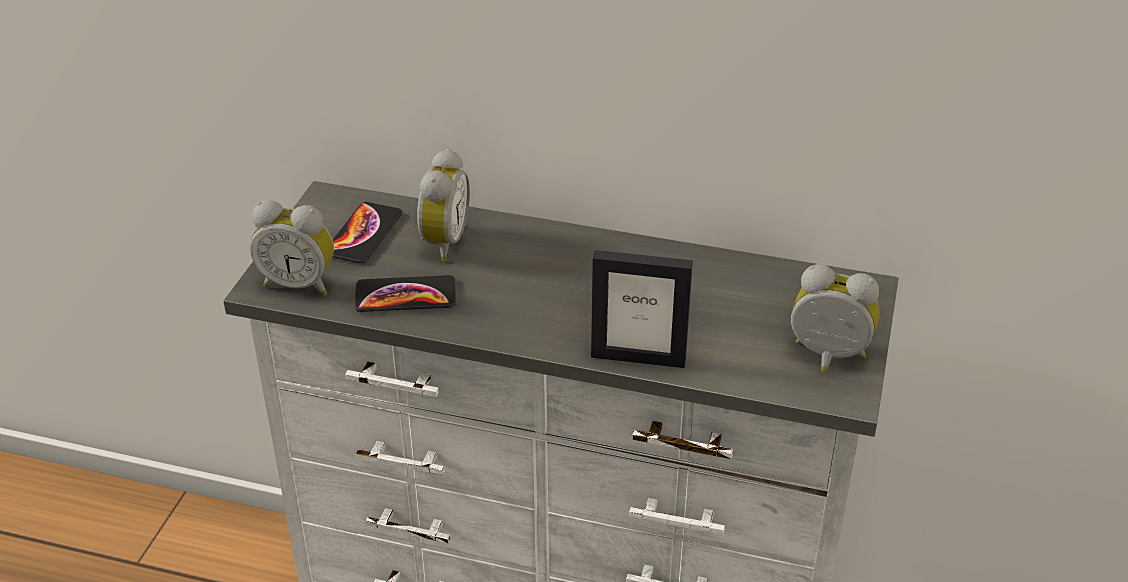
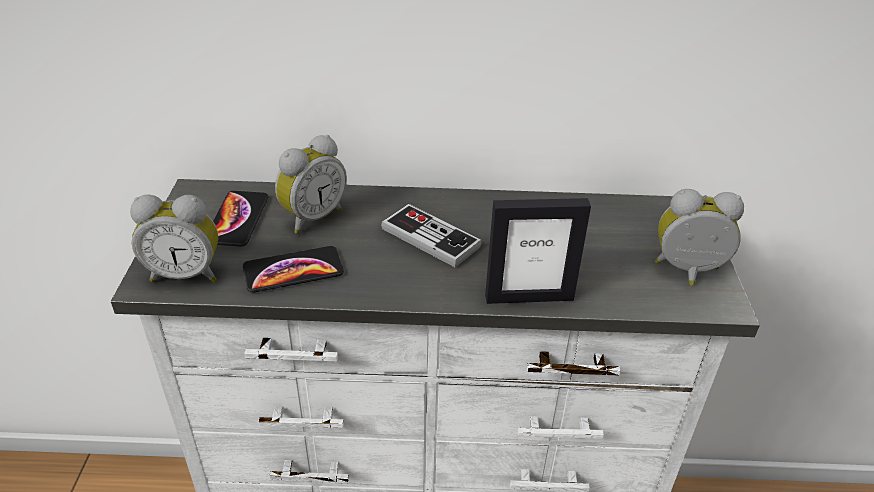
camera: 15 degrees left, 0 degrees up
alarm clock [417,149,470,261] -> alarm clock turned 45 degrees clockwise [275,135,347,234]
none -> game controller [381,204,482,267]

